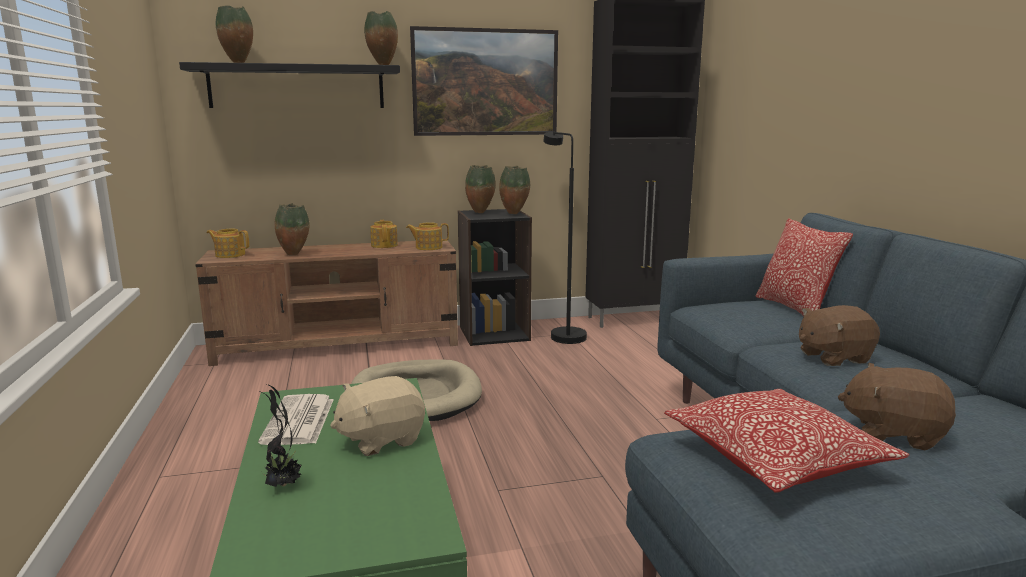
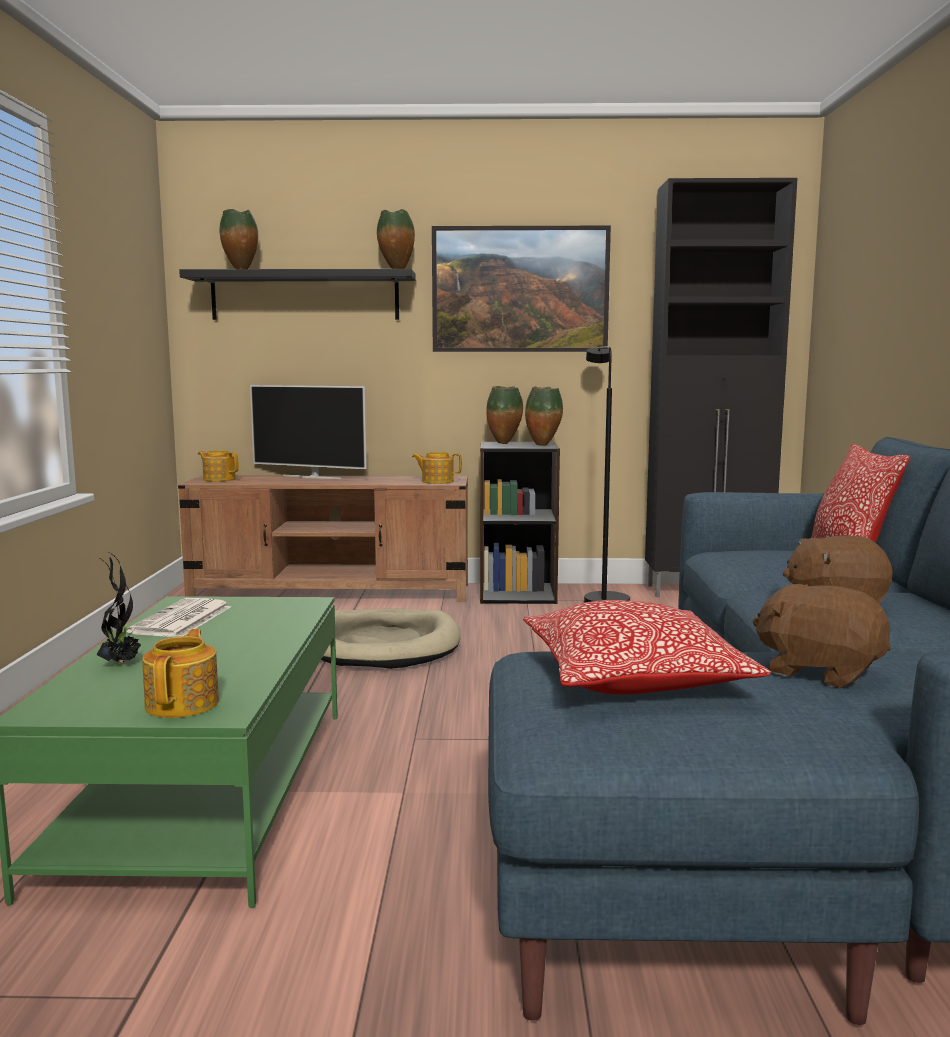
camera: 15 degrees right, 5 degrees down
vase [275,203,310,255] -> none
beige plush toy [330,376,425,456] -> none
teapot [370,220,398,248] -> teapot moved to [142,629,219,718]
none -> television [250,385,367,479]

